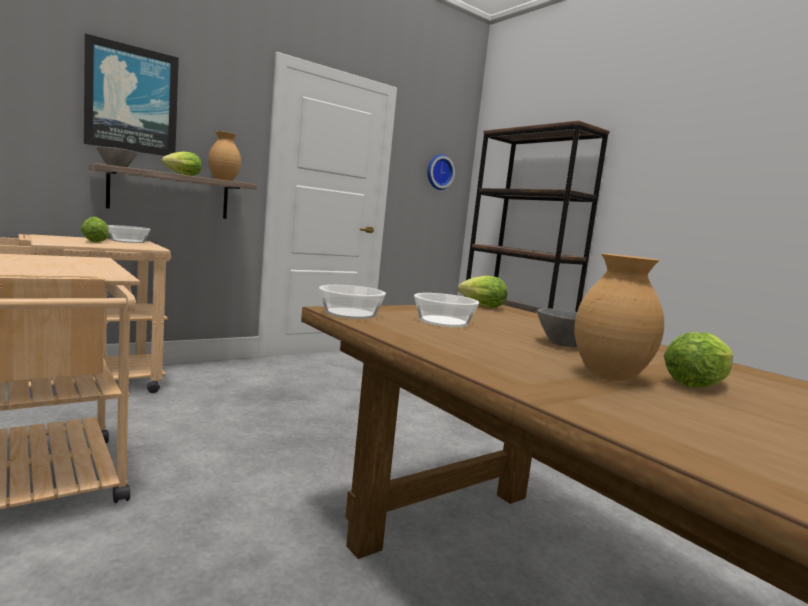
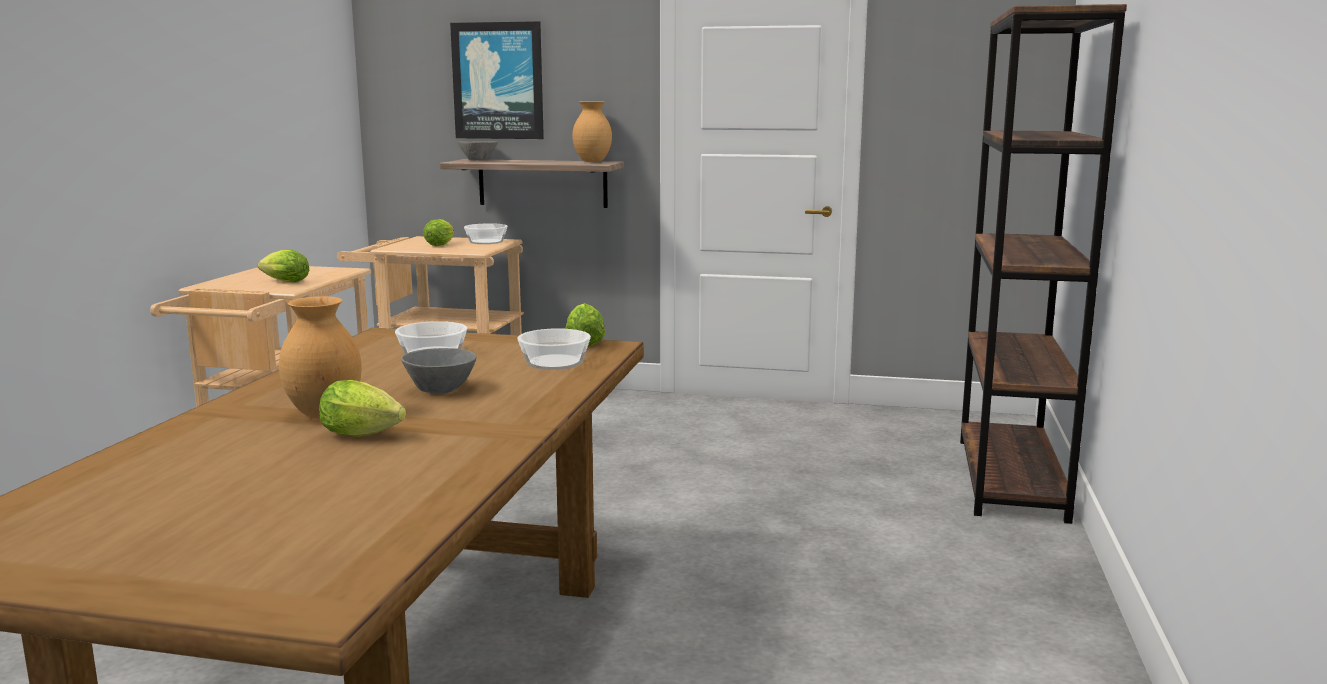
camera: 50 degrees right, 5 degrees up
lettuce [161,151,202,176] -> lettuce moved to [258,250,309,283]
bowl [319,285,386,319] -> bowl moved to [517,328,591,370]
wall clock [427,154,455,190] -> none

